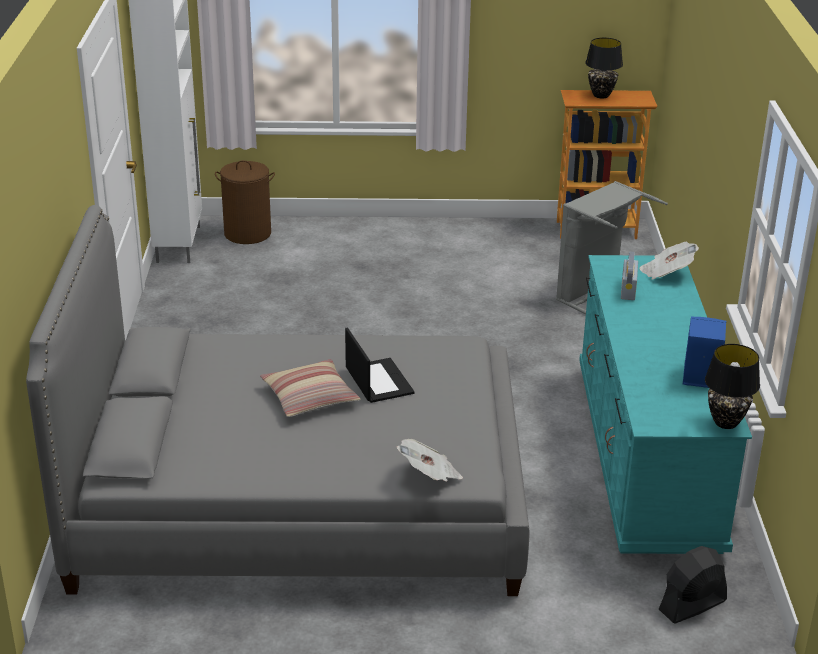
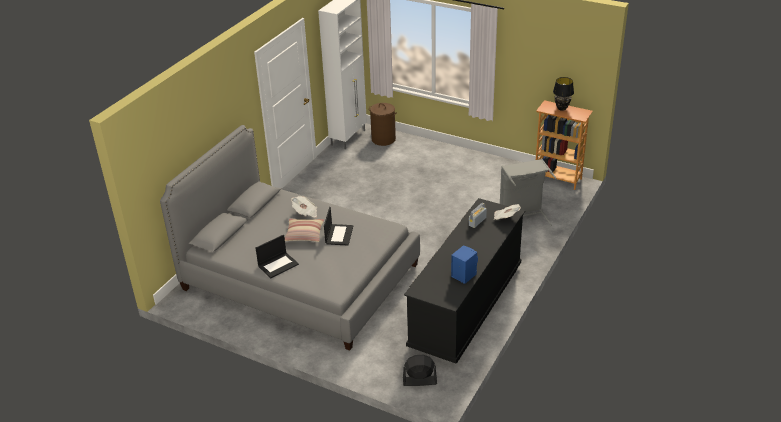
camera: 30 degrees right, 5 degrees up
newspaper [396,439,463,481] -> newspaper moved to [291,196,317,218]
turquoise dresser [579,255,752,554] -> black dresser [404,198,525,364]
black table lamp [705,344,760,429] -> none
none -> laptop [256,235,299,278]

